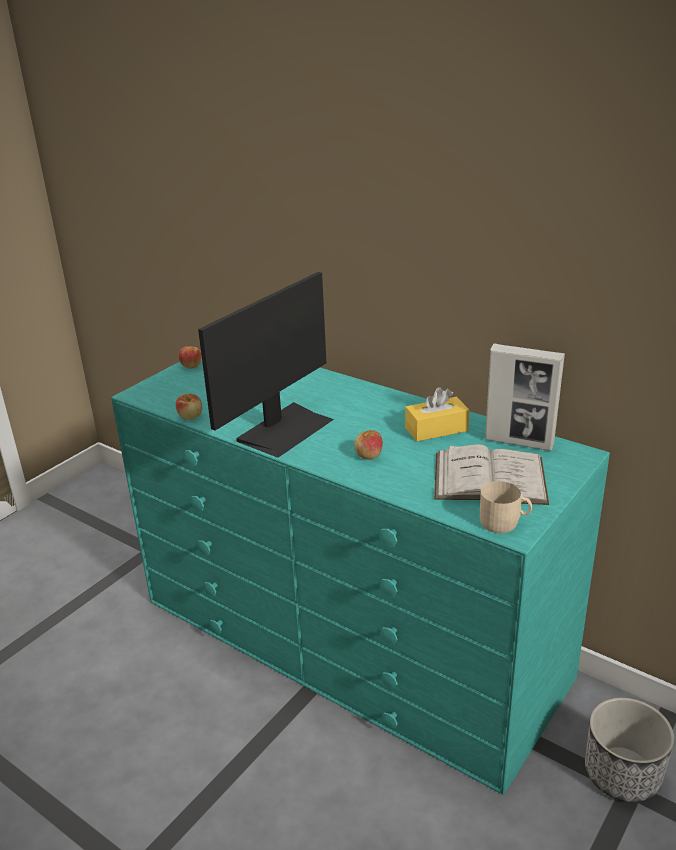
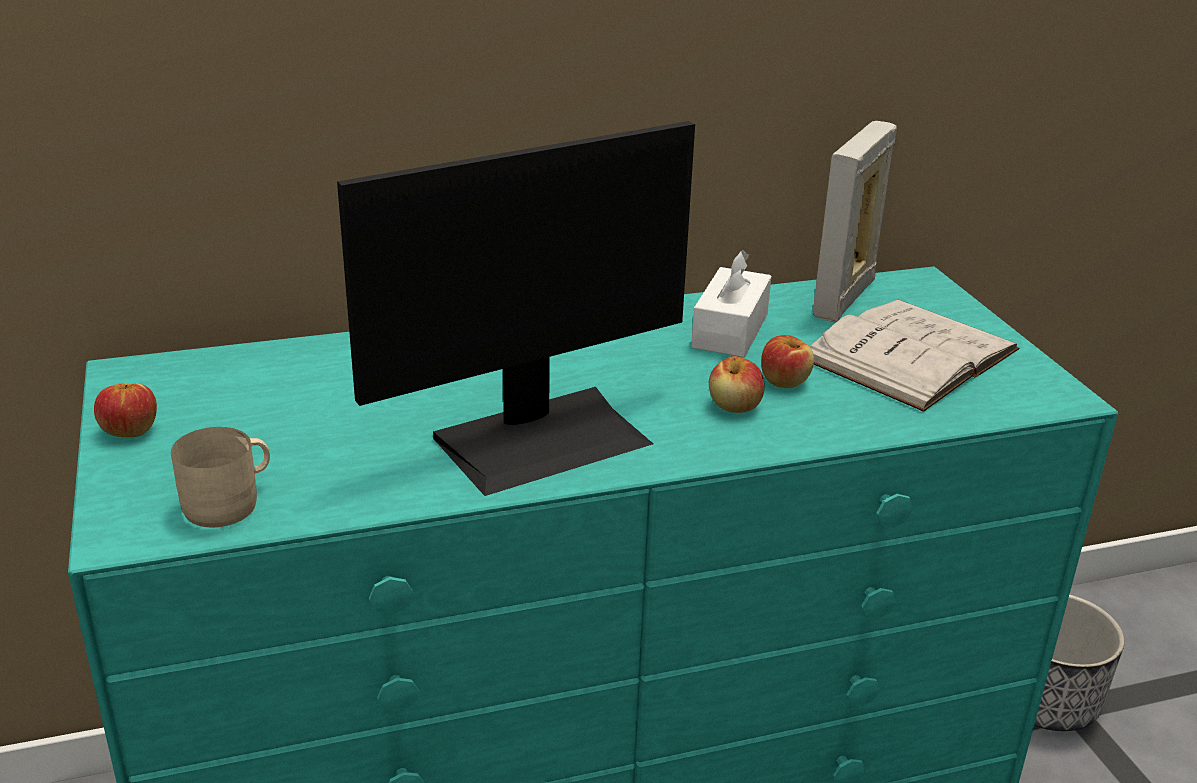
camera: 55 degrees left, 0 degrees up
apple [176,394,202,420] -> apple moved to [761,335,814,388]
monitor [198,272,334,458] -> monitor turned 75 degrees clockwise [337,121,695,496]
yellow tissue box [405,387,469,441] -> white tissue box [691,250,772,357]
beige mug [480,481,532,533] -> beige mug moved to [171,427,270,528]
picture frame [485,344,565,451] -> picture frame turned 150 degrees clockwise [813,121,897,322]

